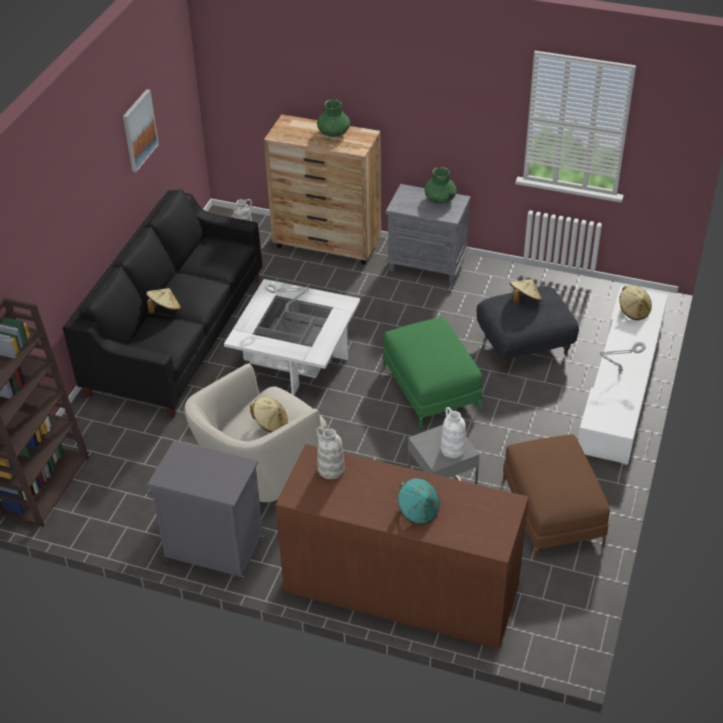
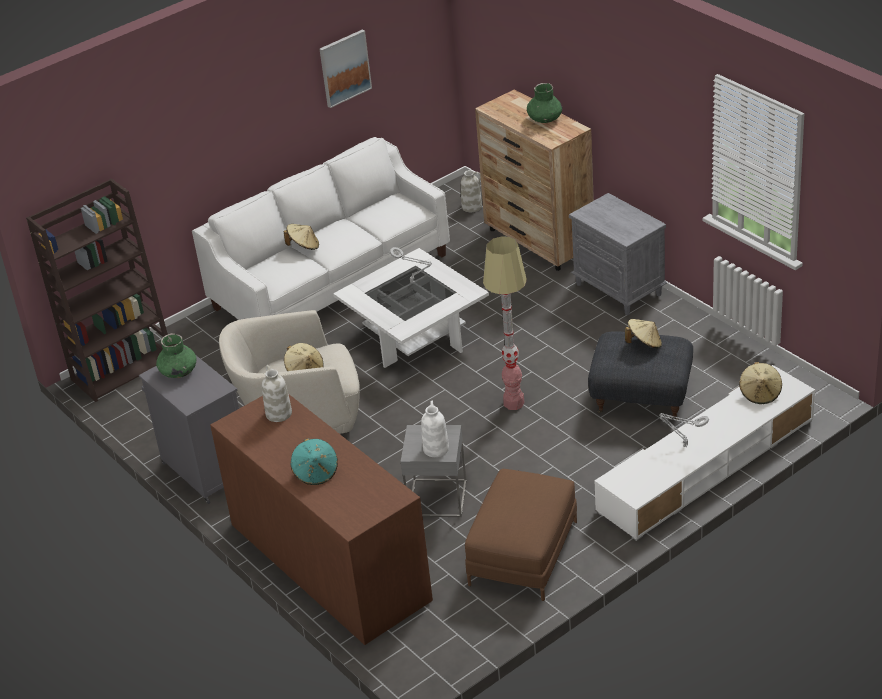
camera: 35 degrees right, 5 degrees down
black sofa [63,189,262,418] -> white sofa [192,137,450,320]
green ottoman [383,317,482,428] -> floor lamp [483,236,527,410]
green vase [424,167,457,203] -> green vase moved to [156,333,196,378]

